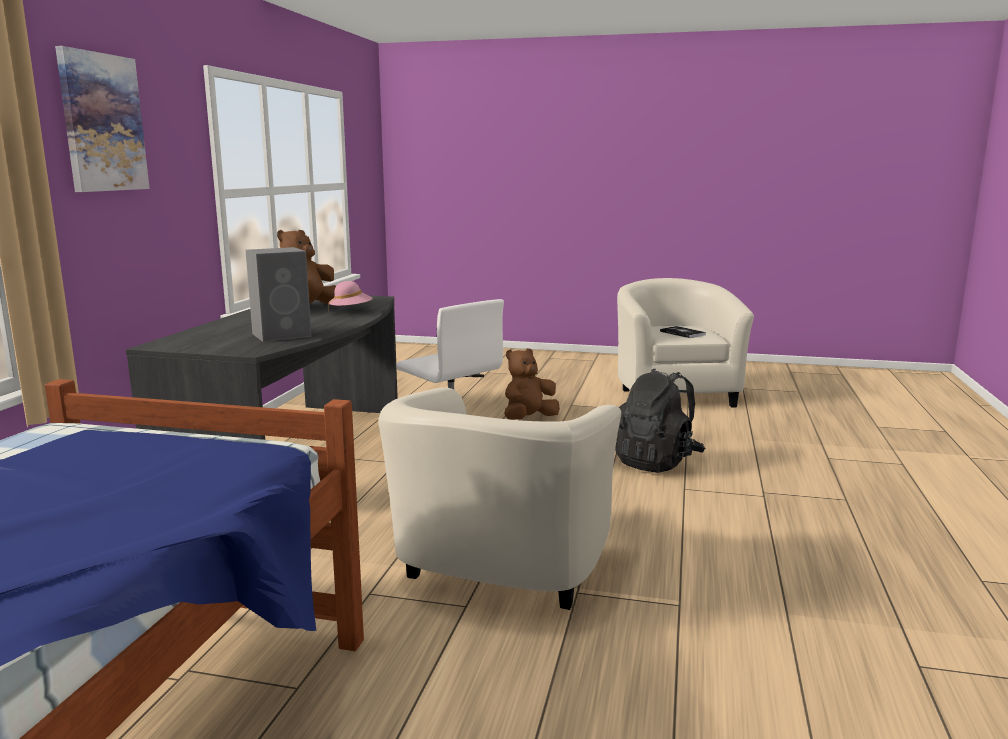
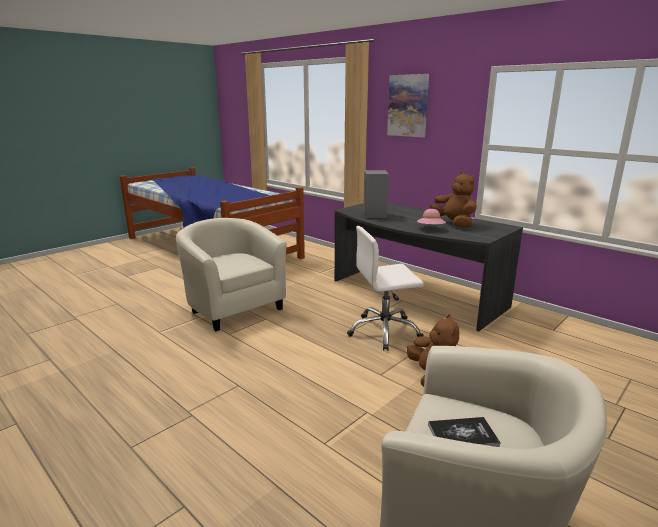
camera: 120 degrees right, 5 degrees up
black backpack [615,369,705,473] -> none

